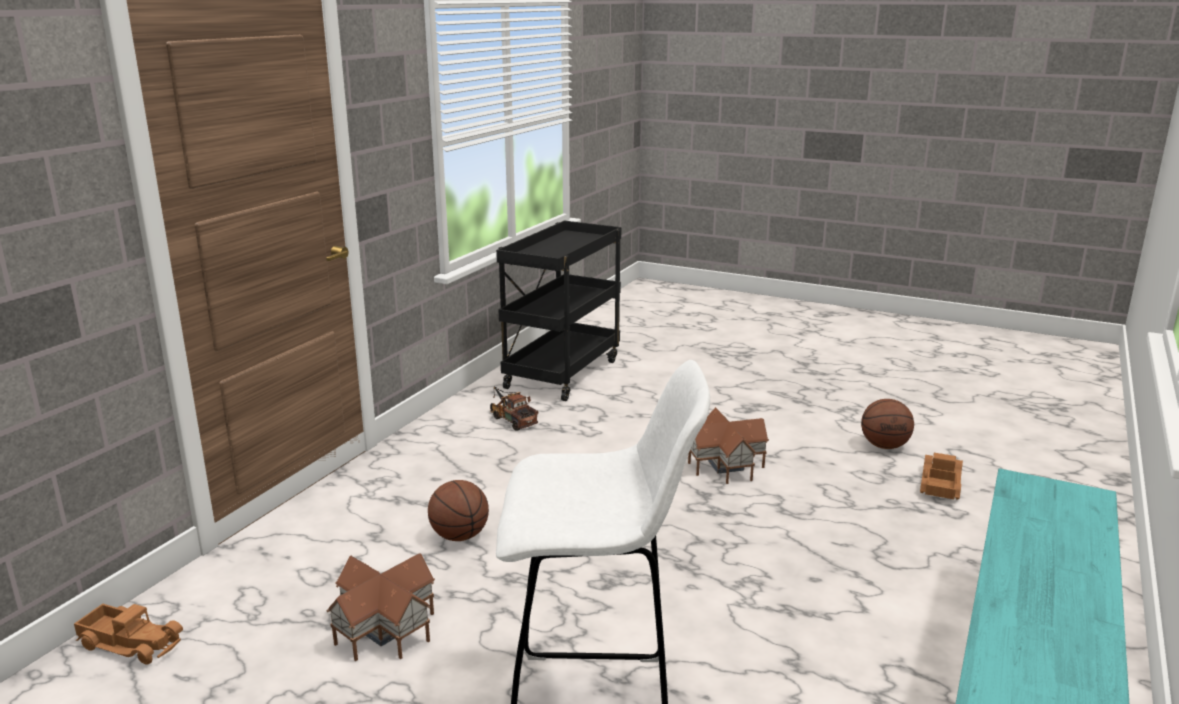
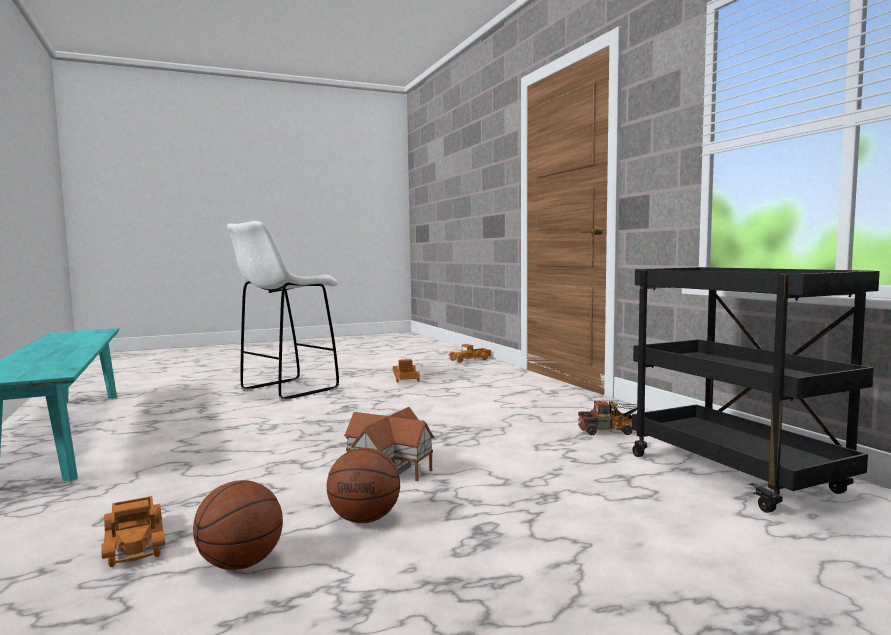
camera: 130 degrees right, 15 degrees down
toy house [326,553,435,661] -> toy truck [393,359,420,382]
basketball [428,480,489,541] -> basketball moved to [327,448,400,523]

